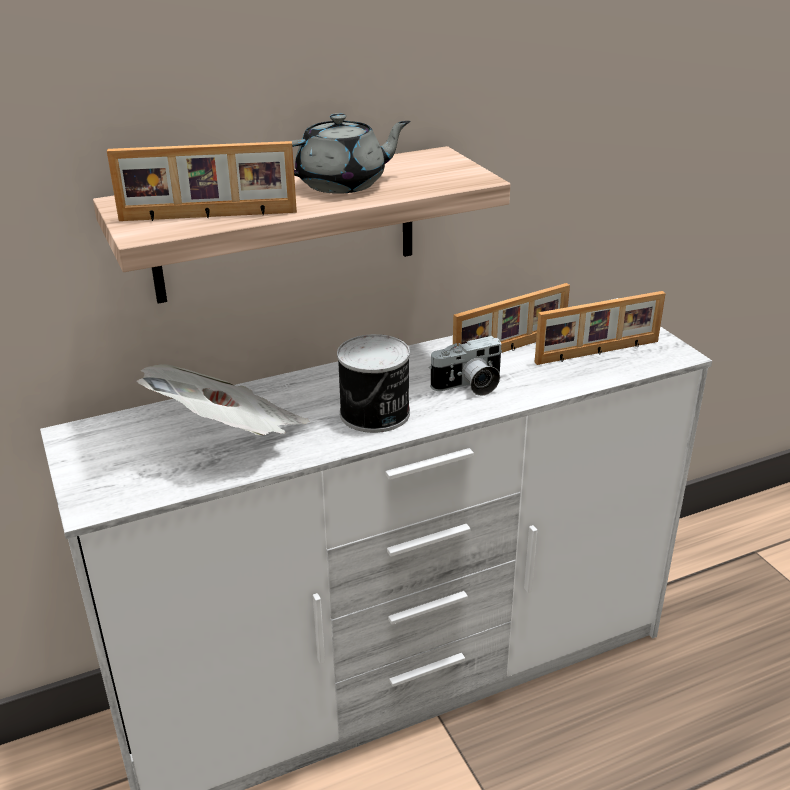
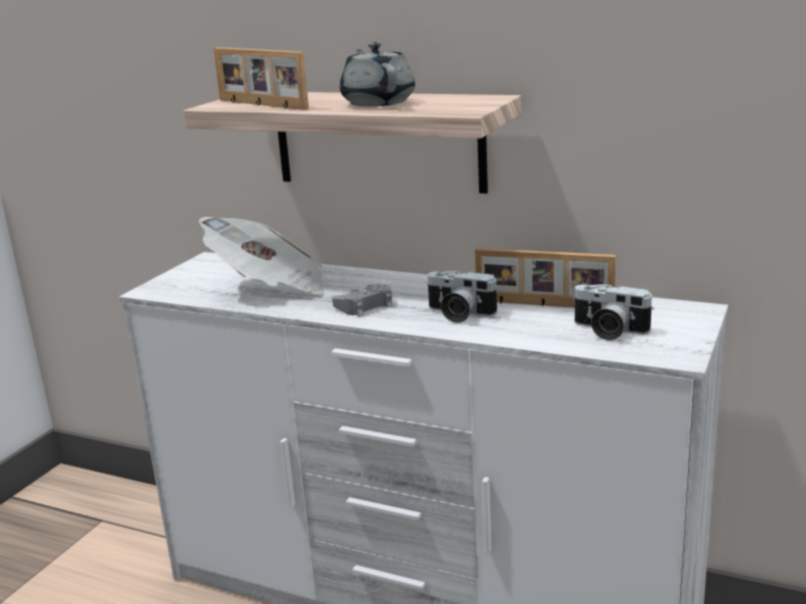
camera: 50 degrees right, 10 degrees down
grey teapot [292,113,411,194] -> grey teapot turned 135 degrees counterclockwise [340,42,415,107]
can [337,334,410,433] -> grey game controller [332,284,392,317]
picture frame [535,291,665,365] -> camera [572,284,654,341]

